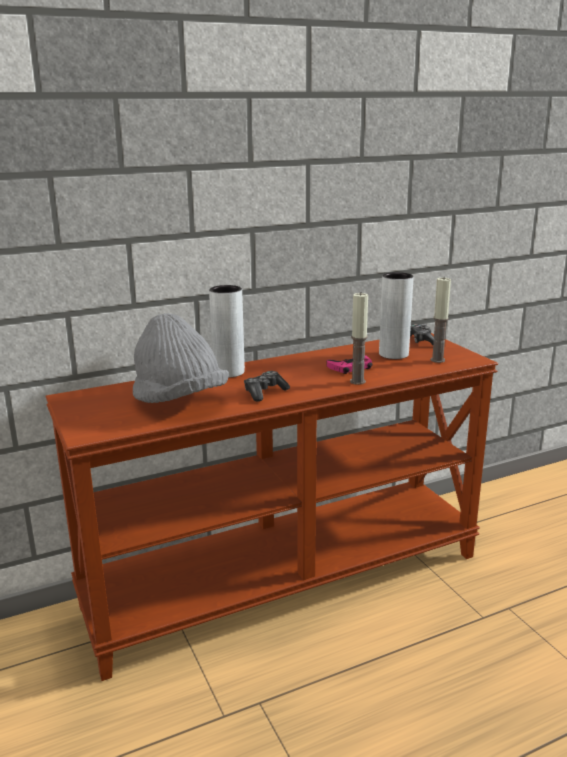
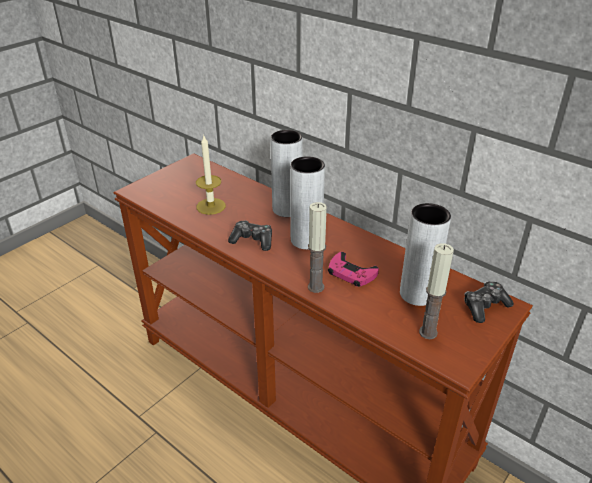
camera: 65 degrees right, 15 degrees up
grey hat [133,313,229,403] -> candle [196,136,226,215]
none -> grey vase [290,156,325,249]

